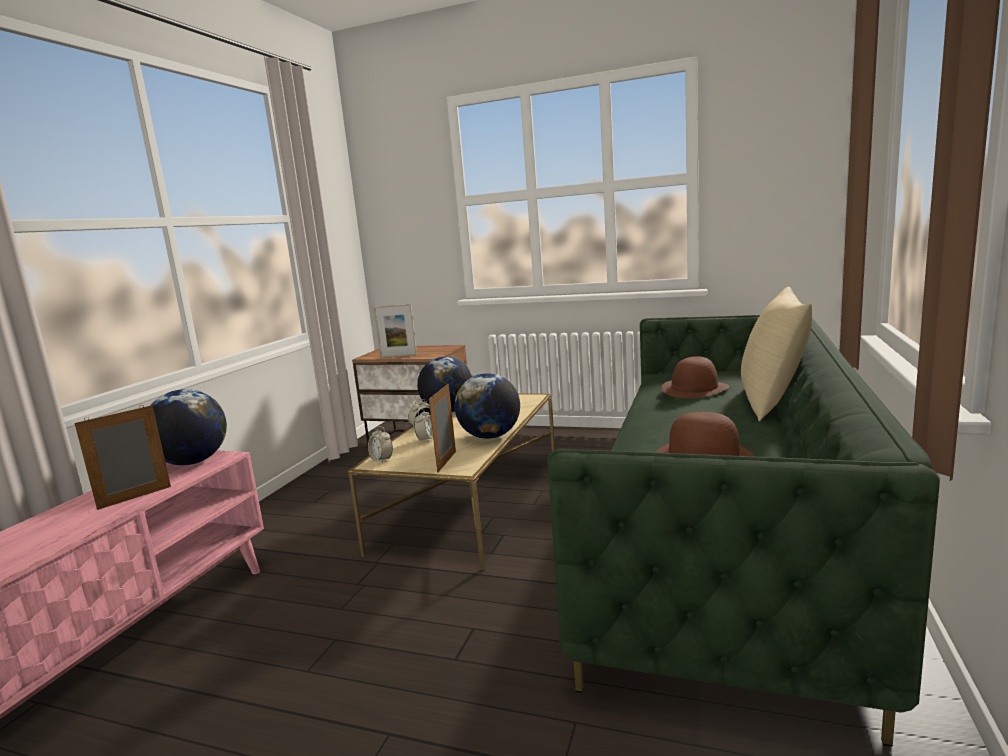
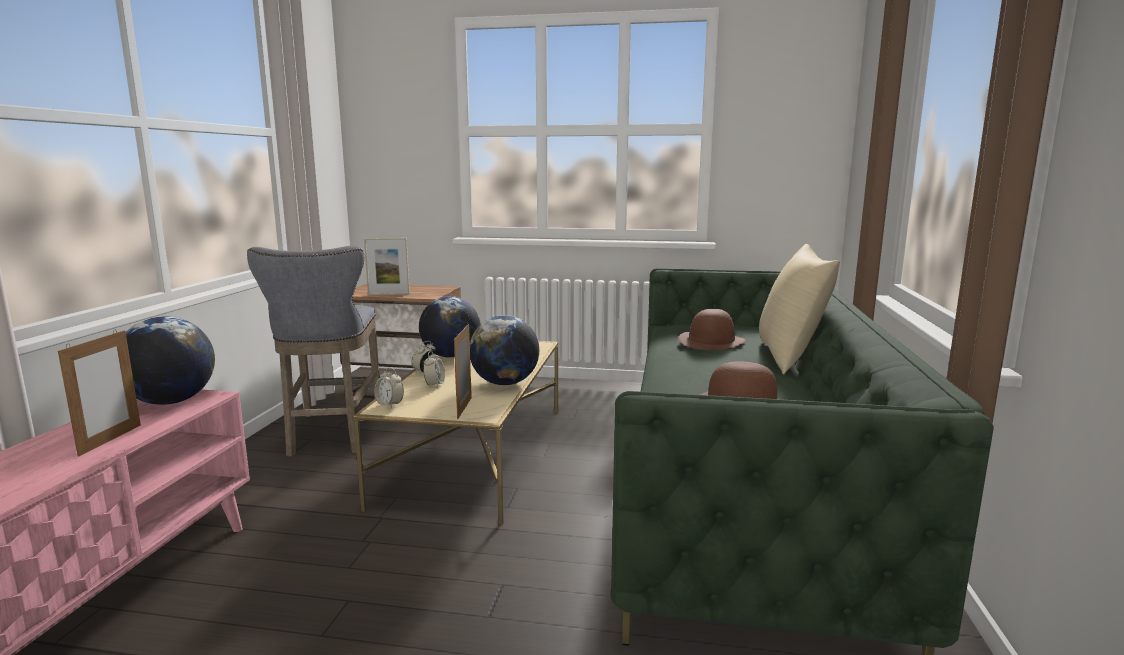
camera: 10 degrees left, 0 degrees up
picture frame [75,405,171,510] -> picture frame turned 150 degrees clockwise [58,330,141,457]
none -> grey stool [247,245,380,457]

